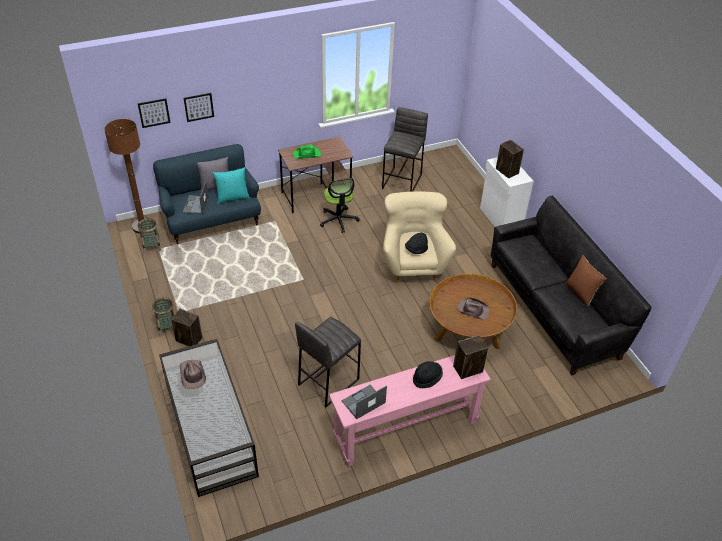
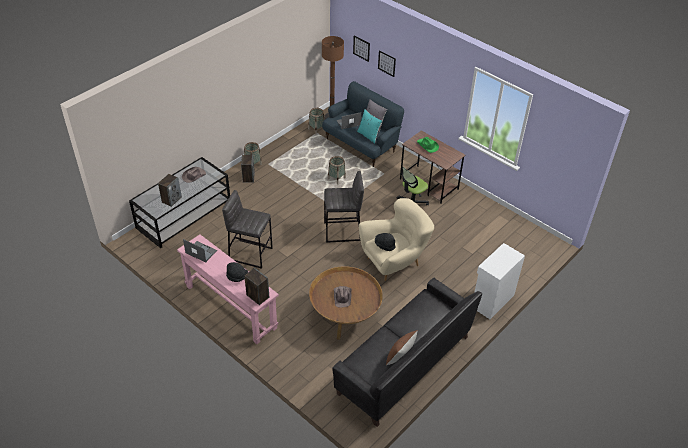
camera: 65 degrees right, 0 degrees up
grey stool [382,107,428,192] -> grey stool moved to [324,171,364,243]
speaker [496,140,524,178] -> speaker moved to [158,174,182,207]
none -> basket [328,156,346,185]

